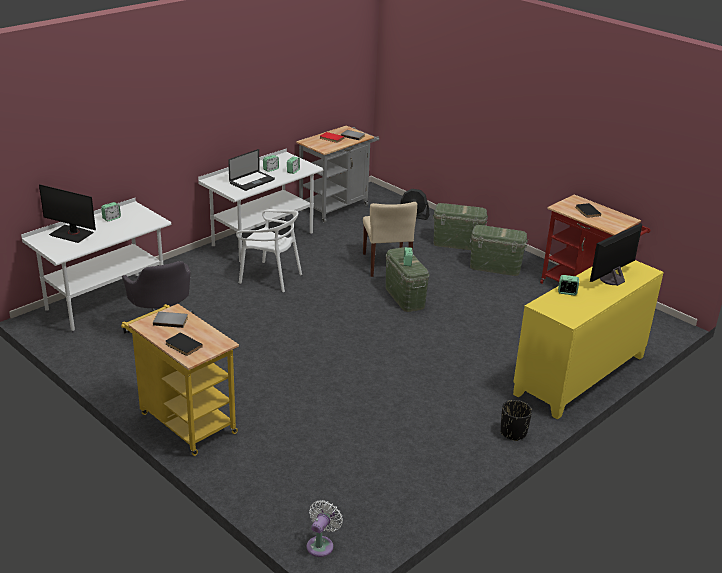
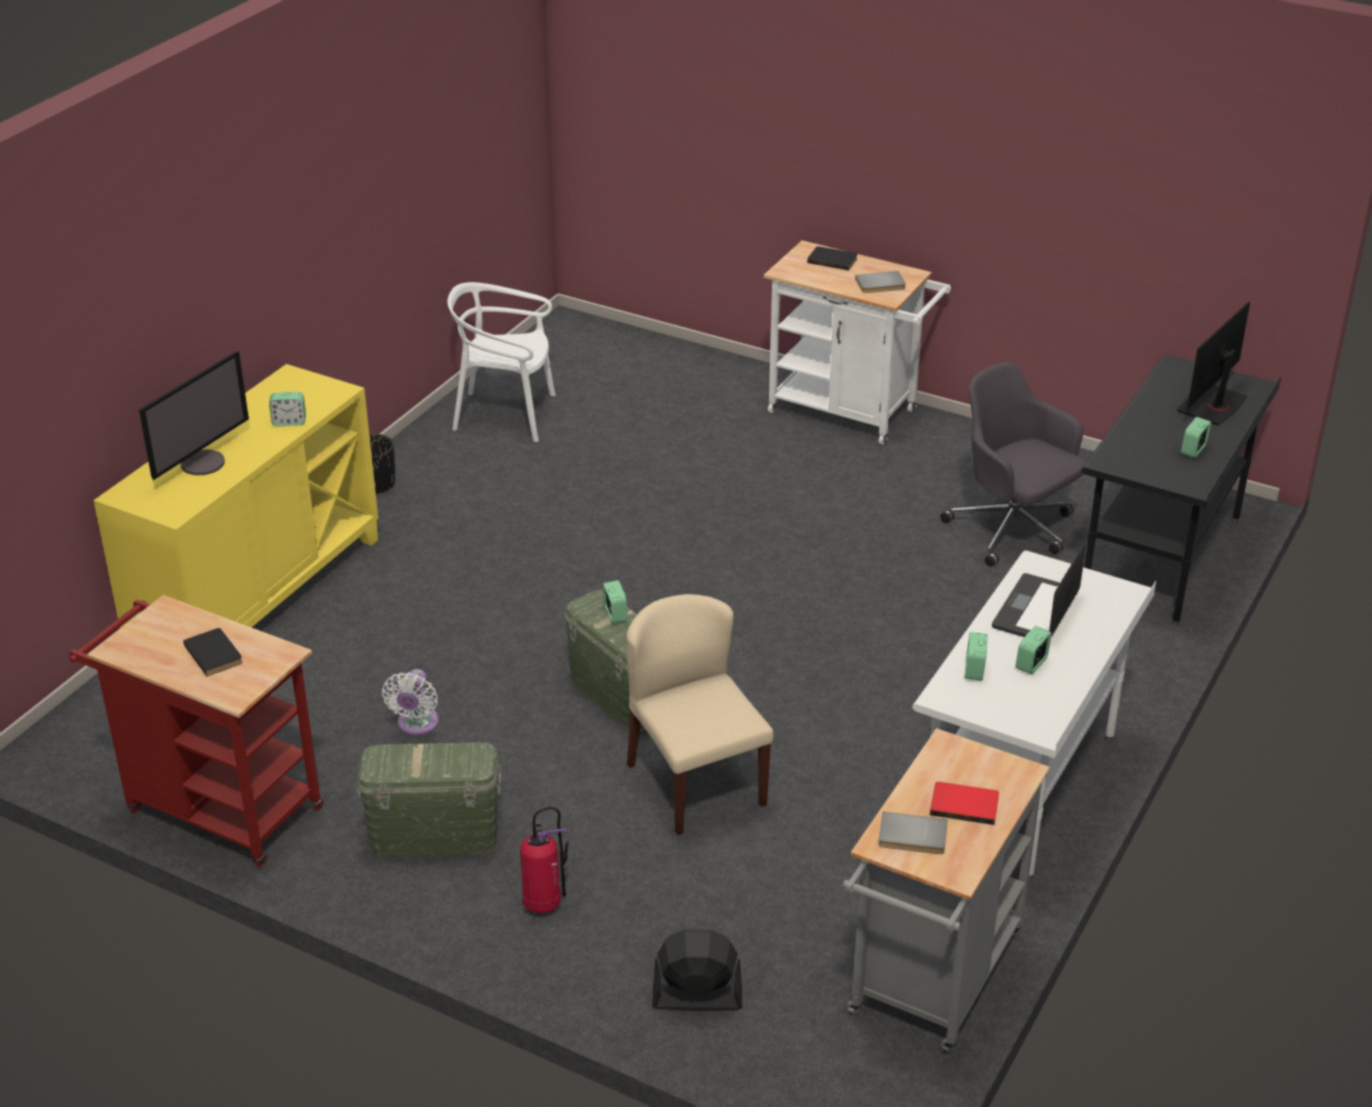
camera: 165 degrees right, 5 degrees up
white desk [21,198,171,333] -> black desk [1081,355,1281,626]
monitor [39,184,96,243] -> monitor turned 60 degrees counterclockwise [1177,302,1250,425]
yellow cart [121,304,239,456] -> white cart [764,240,951,444]
white chair [236,209,302,292] -> white chair moved to [447,282,556,442]
white fan [307,500,343,557] -> white fan moved to [382,669,439,735]
green storage box [433,203,488,250] -> fire extinguisher [520,807,569,913]

